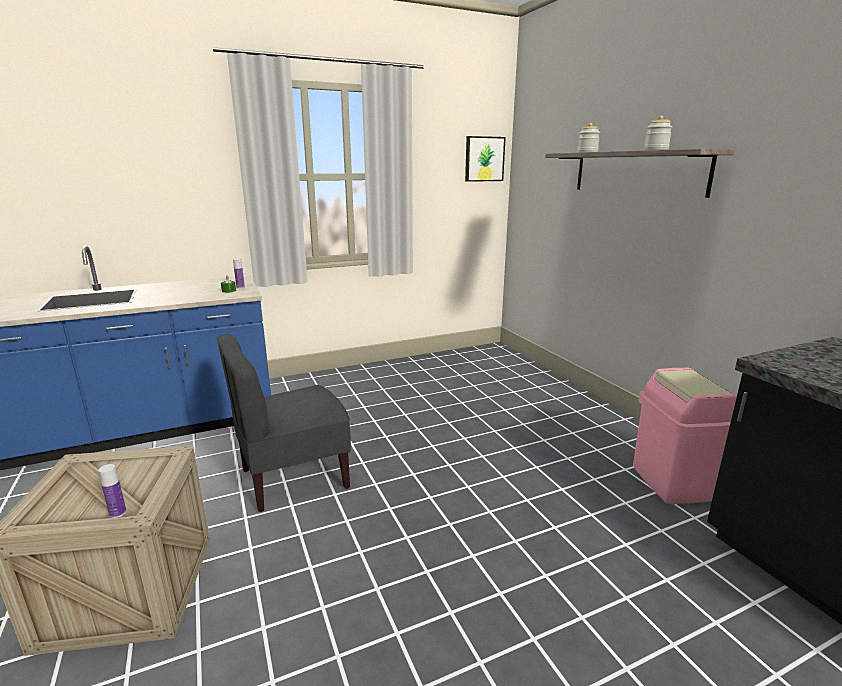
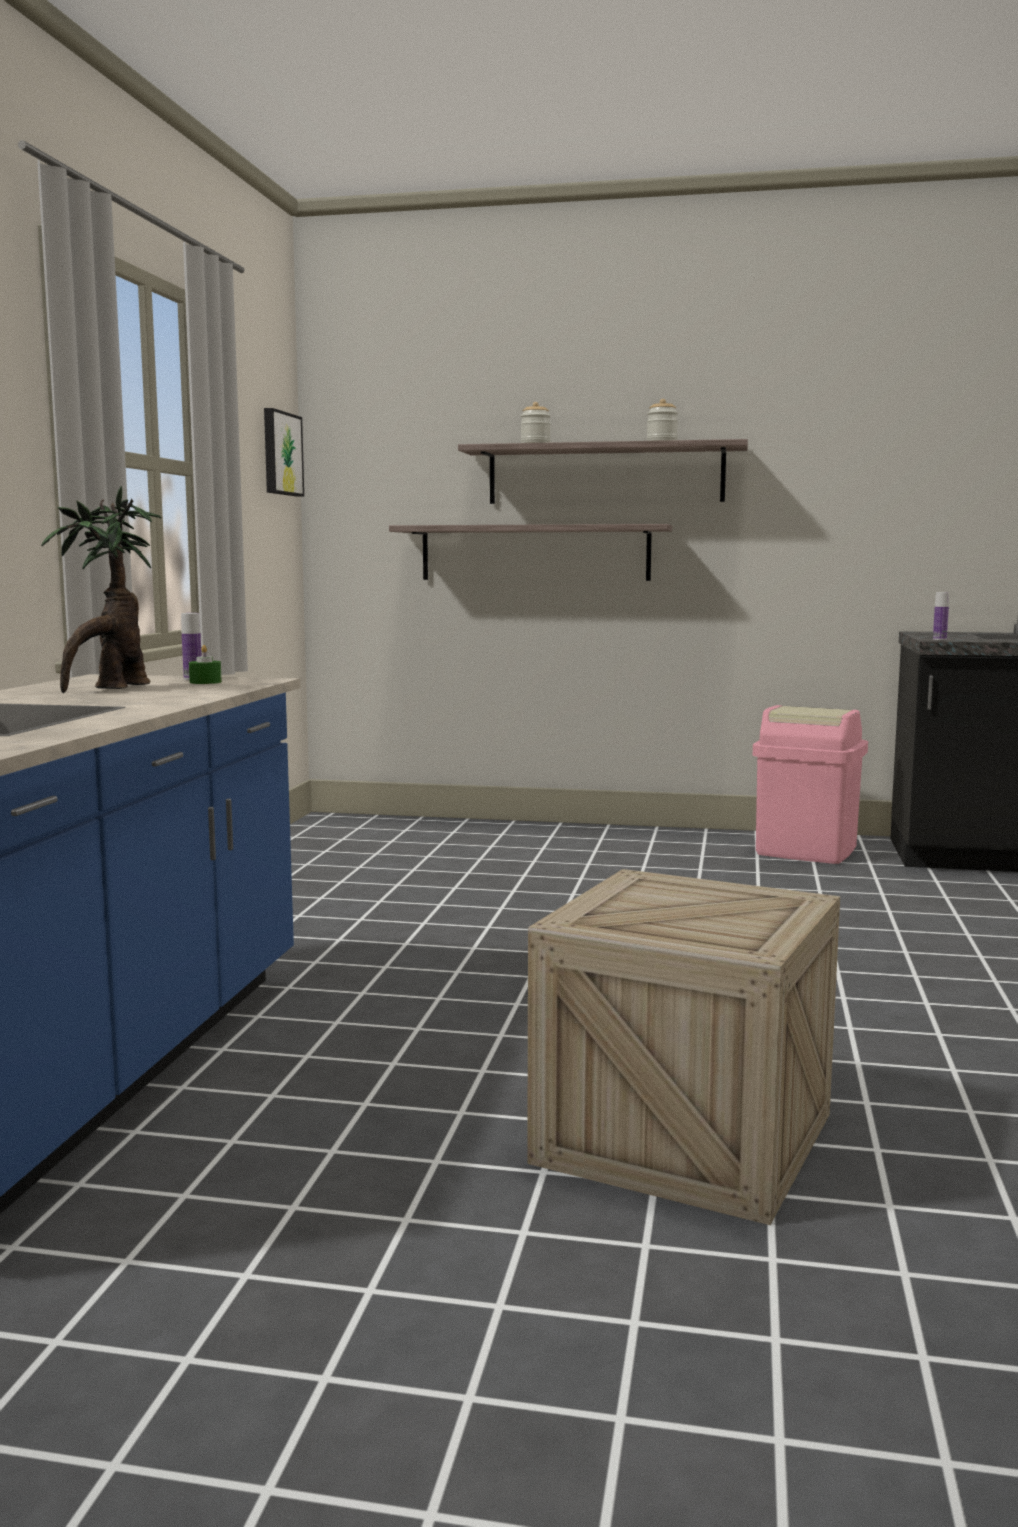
camera: 55 degrees left, 10 degrees down
bottle [98,464,126,518] -> bottle moved to [933,592,949,640]
grey chair [217,334,351,512] -> none
none -> potted plant [41,486,161,693]
none -> shelf [389,524,672,581]

